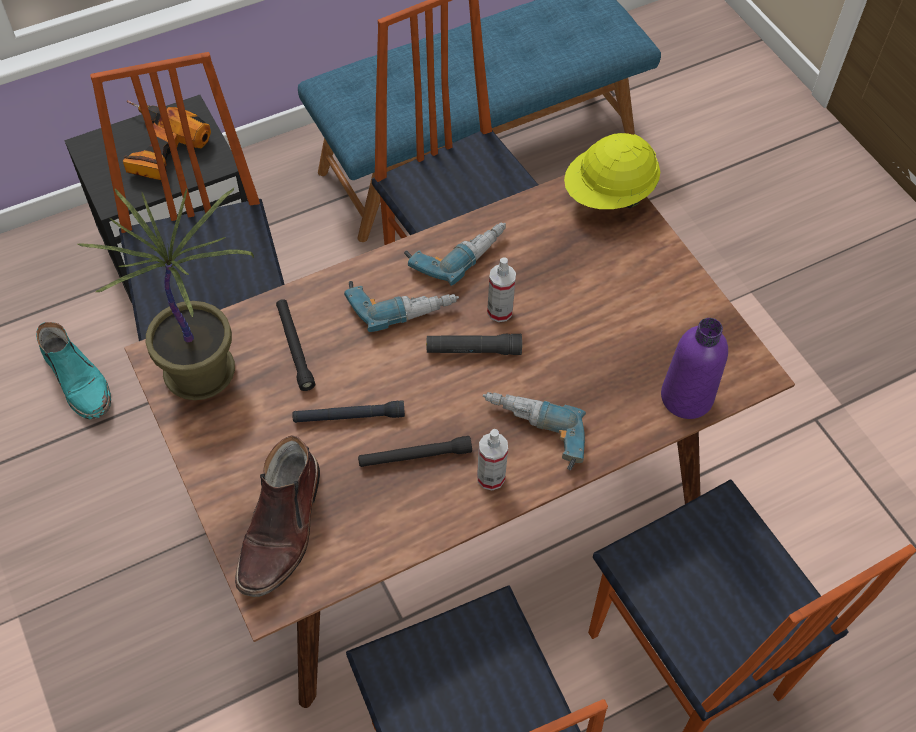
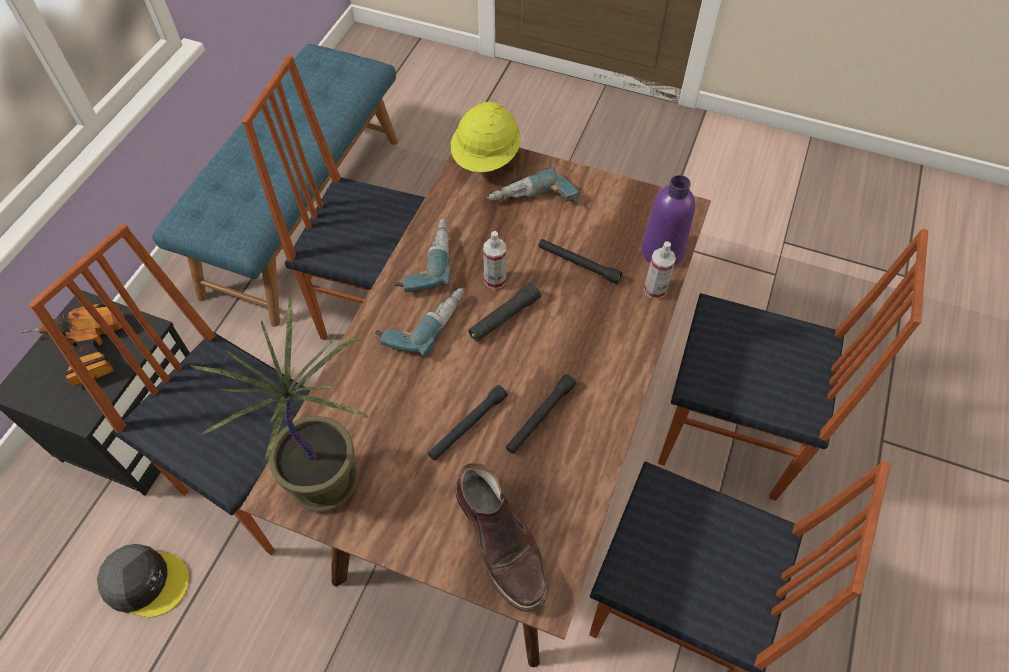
camera: 40 degrees left, 0 degrees up
turquoise boot [36,322,111,419] -> grey cap [97,544,189,617]
black flashlight [276,299,315,391] -> black flashlight moved to [538,239,622,284]
spray bottle [477,429,508,490] -> spray bottle moved to [644,241,676,299]
power drill [483,392,586,470] -> power drill moved to [487,168,580,204]

